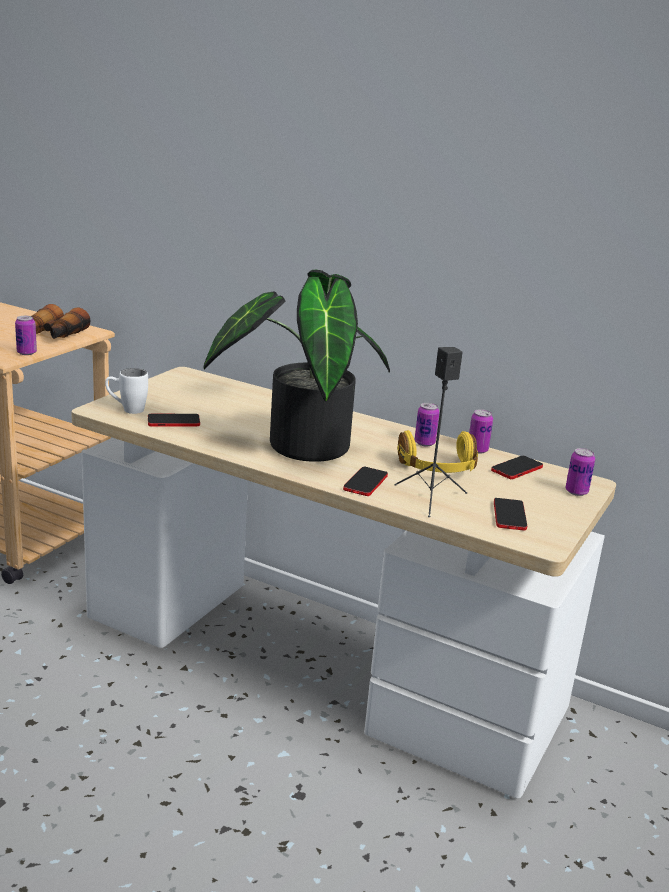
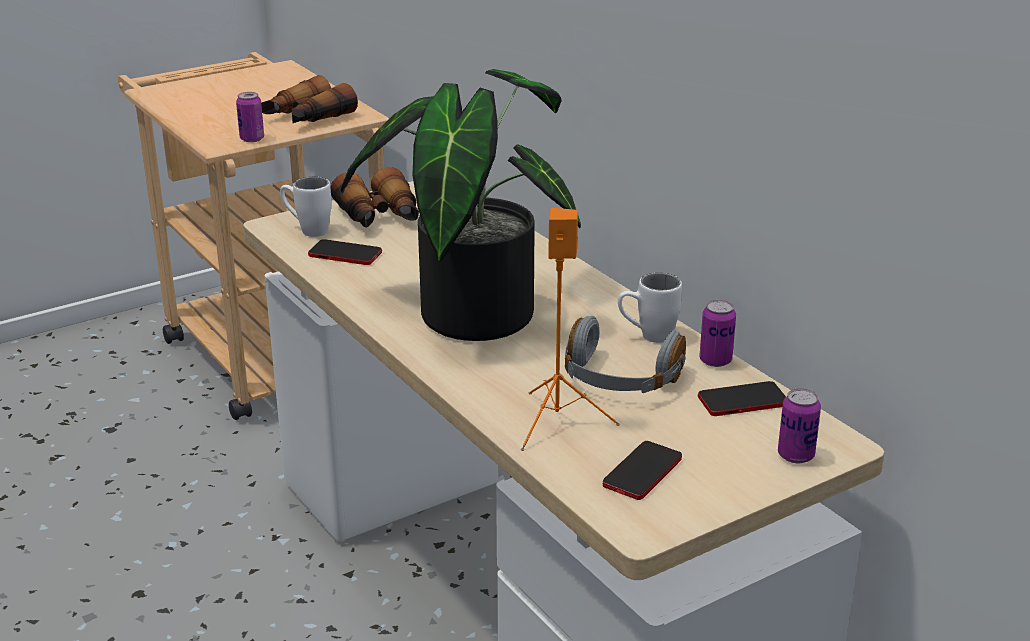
camera: 30 degrees right, 5 degrees up
phone [343,467,388,496] -> none
black speaker [394,347,467,517] -> orange speaker [521,208,620,451]
yellow headphones [398,430,478,473] -> grey headphones [565,316,686,393]
can [415,403,440,446] -> white mug [618,273,682,343]
none -> binoculars [330,167,419,228]

